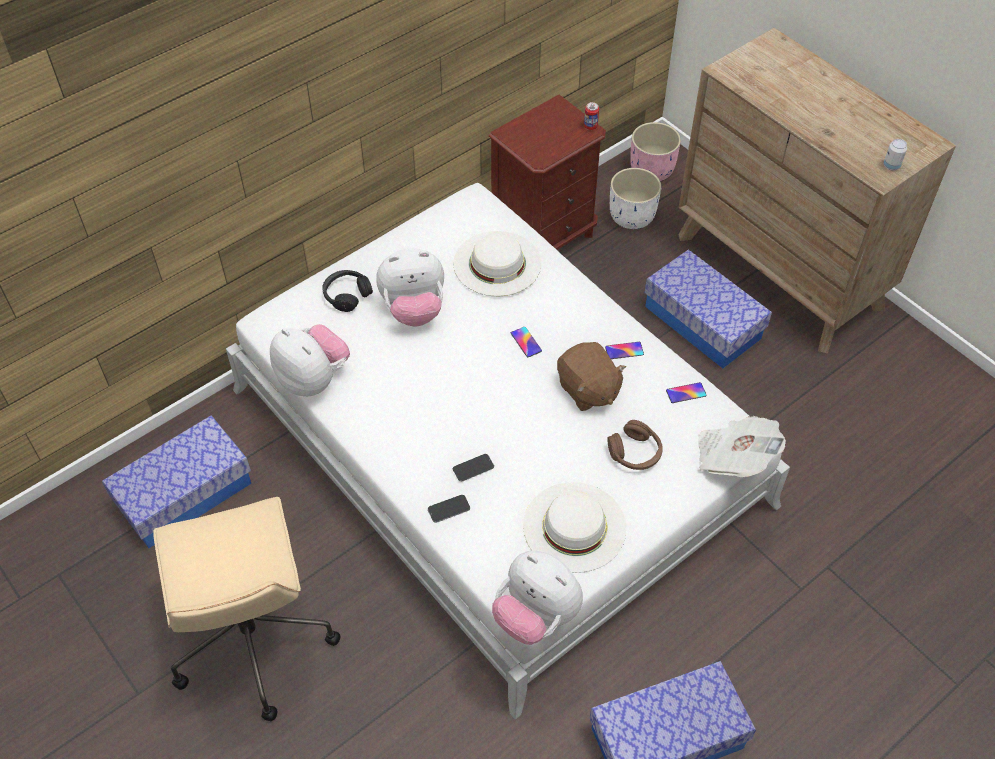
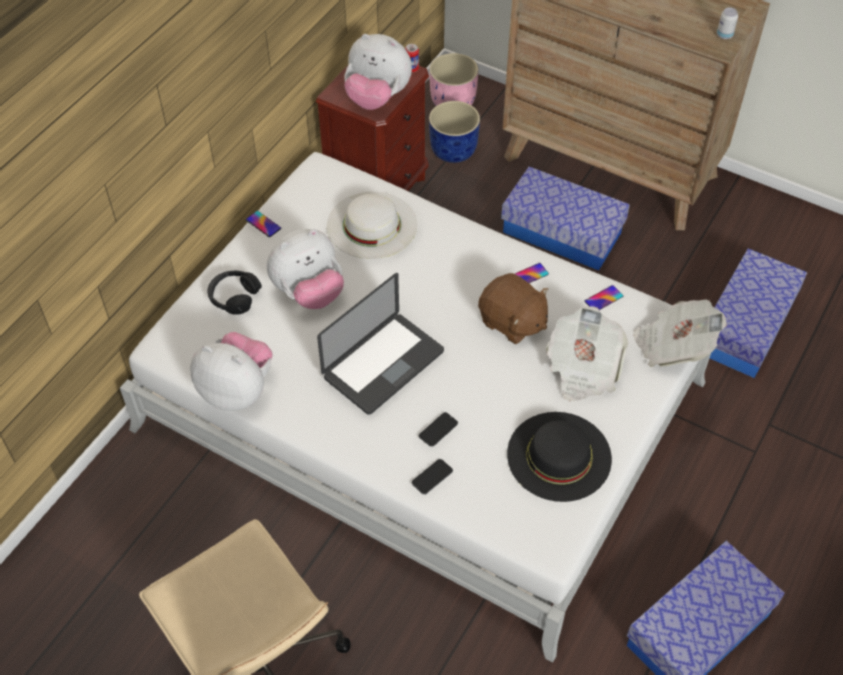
camera: 20 degrees left, 0 degrees up
storage box [102,416,251,548] -> storage box moved to [710,248,807,378]
plush toy [492,551,583,645] -> plush toy moved to [344,34,412,110]
phone [511,327,542,357] -> phone moved to [246,211,281,237]
white hat [523,482,626,573] -> black hat [507,412,612,502]
brown headphones [607,420,663,470] -> newspaper [546,306,628,401]
white planter [610,168,661,229] -> blue planter [429,101,480,163]
none -> laptop [317,273,444,415]

